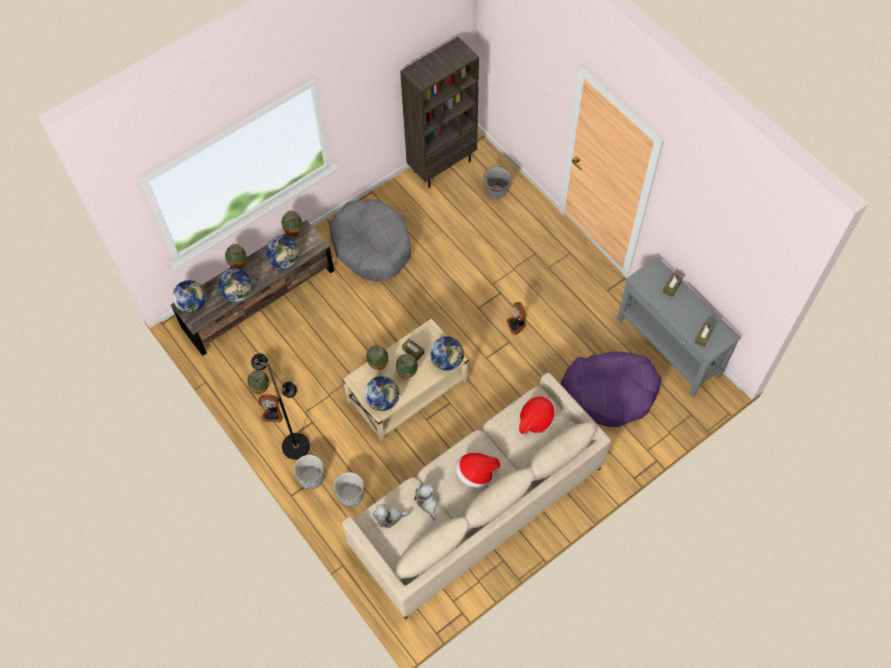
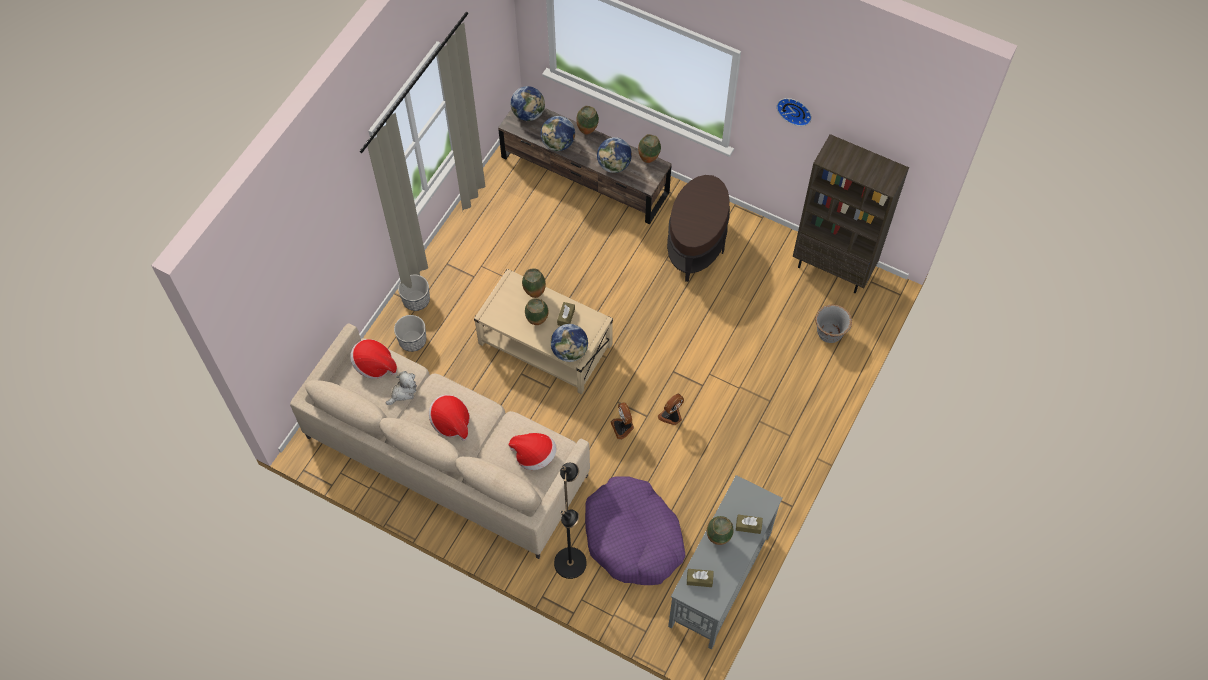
camera: 65 degrees right, 0 degrees up
vase [248,370,269,394] -> vase moved to [707,516,734,545]
black floor lamp [251,353,310,460] -> black floor lamp moved to [554,463,587,579]
fan [258,394,283,422] -> fan moved to [611,402,634,440]
grey dog bed [329,199,411,281] -> brown side table [667,175,730,282]
globe [364,376,399,411] -> none
plush toy [373,504,411,528] -> hat [350,339,397,379]
none -> wall clock [777,98,812,126]

